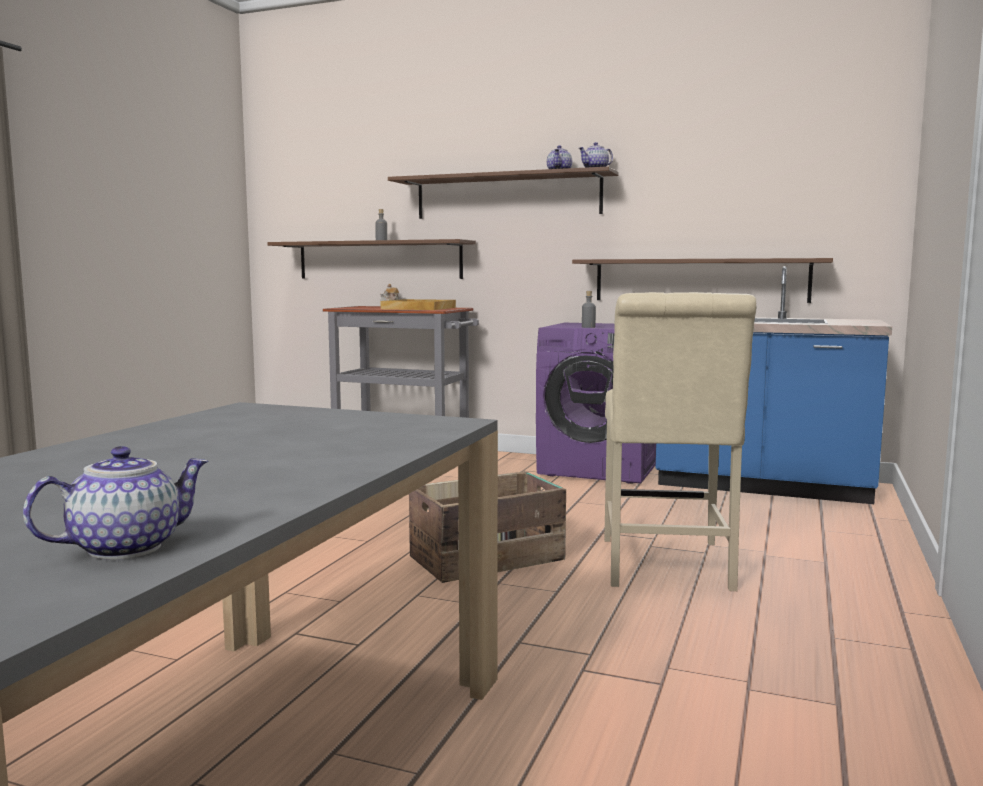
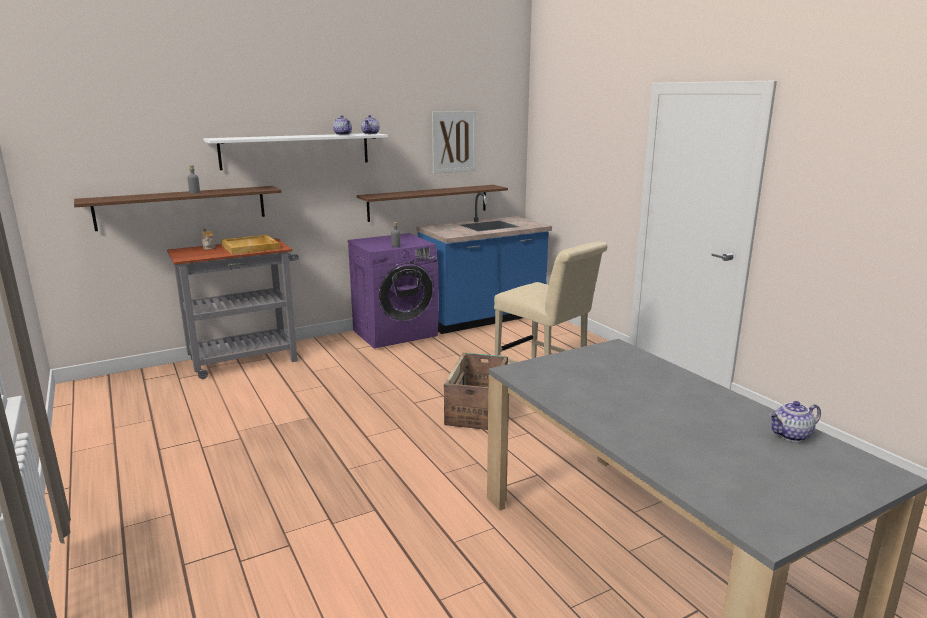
camera: 50 degrees left, 10 degrees up
teapot [23,446,208,560] -> teapot turned 105 degrees counterclockwise [769,401,821,442]
brown shelf [388,166,619,219] -> white shelf [204,133,388,170]
none -> picture [432,111,477,174]

